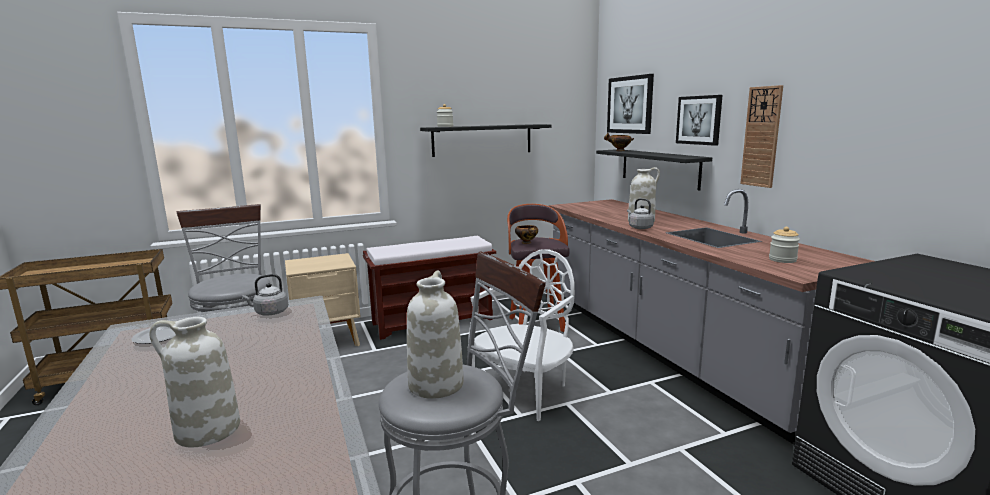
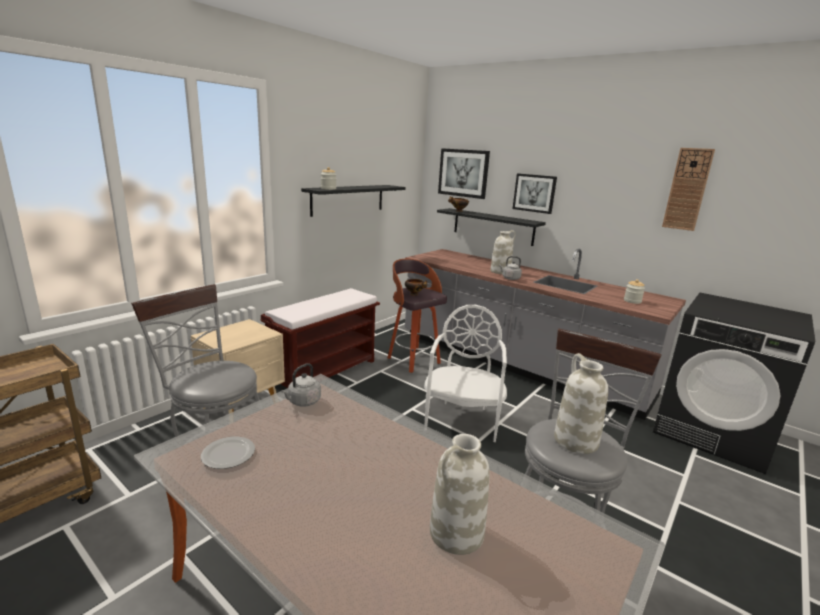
camera: 30 degrees left, 5 degrees up
wall clock [740,85,783,188] -> wall clock moved to [662,148,715,231]

